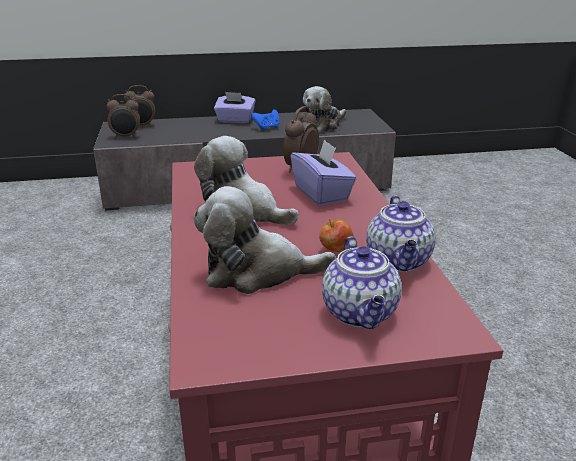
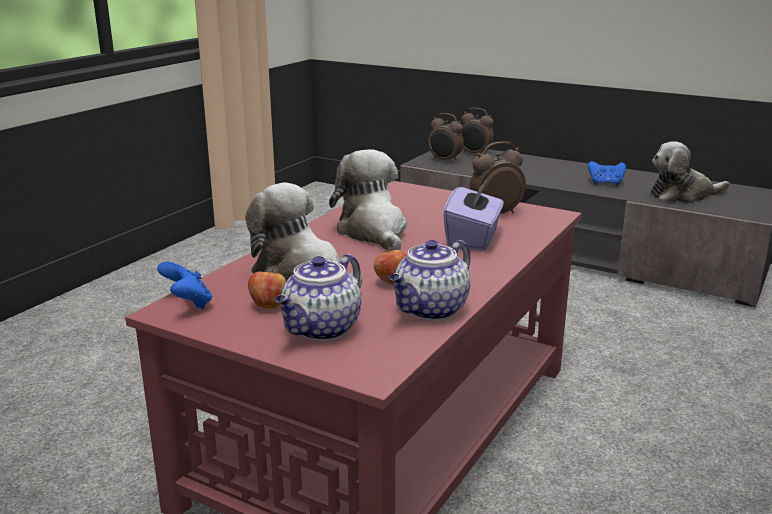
camera: 40 degrees right, 5 degrees down
purple tissue box [214,92,255,123] -> none
none -> blue game controller [157,261,212,309]
none -> apple [248,267,286,308]

